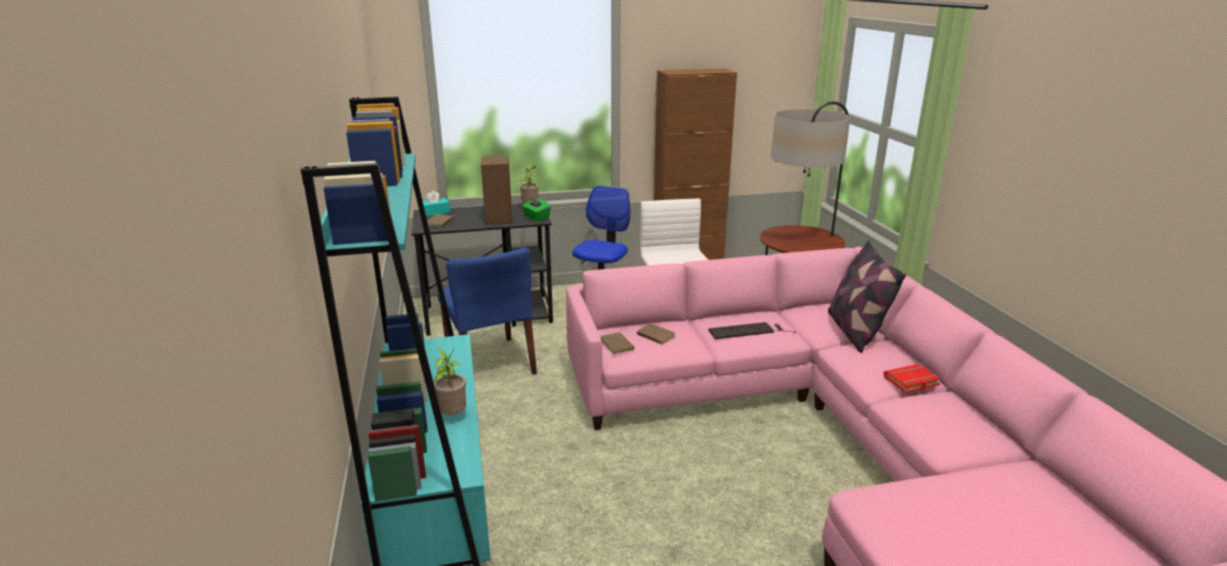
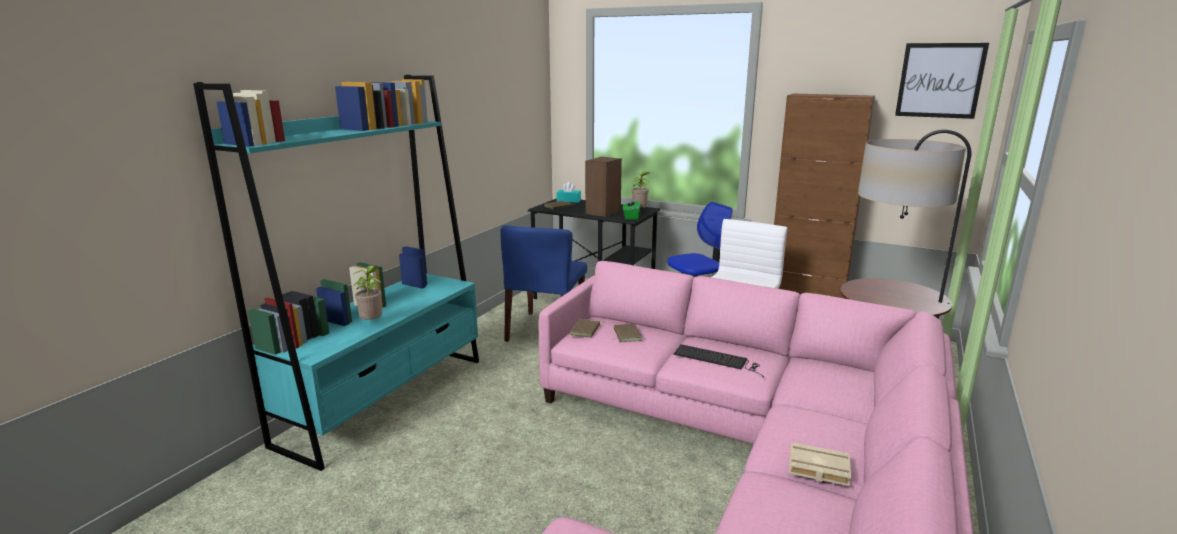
camera: 40 degrees right, 5 degrees down
pillow [828,240,906,353] -> none
red book [884,364,941,393] -> beige book [788,442,851,486]
none -> picture [895,43,989,119]

